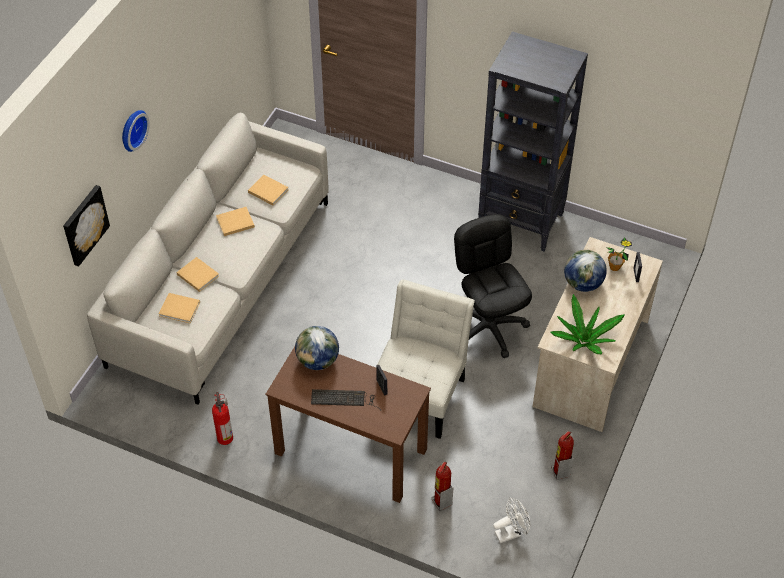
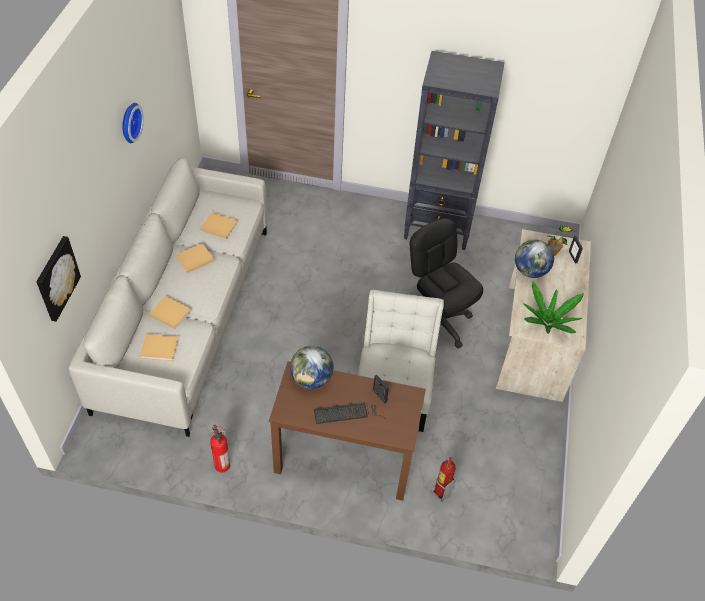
camera: 15 degrees left, 0 degrees up
wall clock [122,110,150,152] -> wall clock moved to [122,103,144,143]
white fan [493,497,530,544] -> none
fire extinguisher [551,431,574,480] -> none

